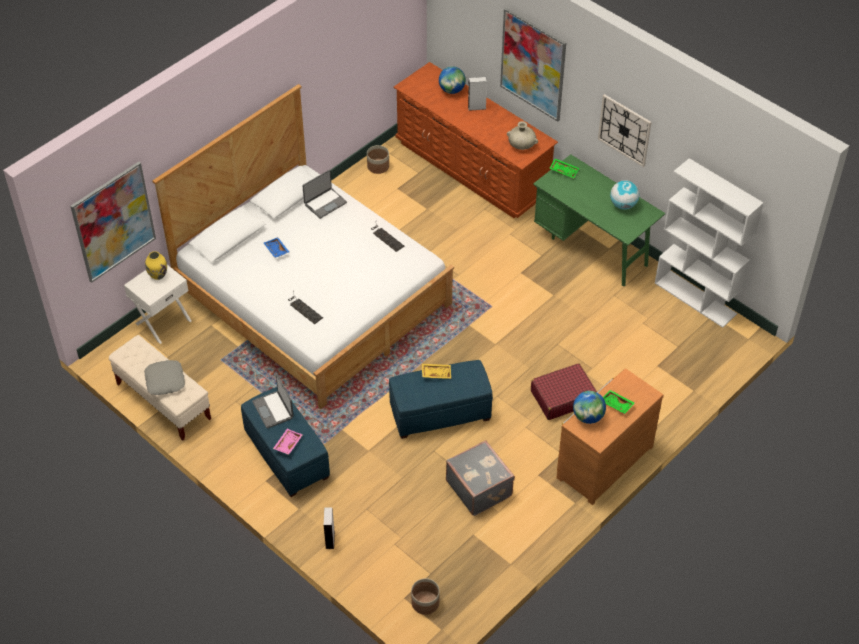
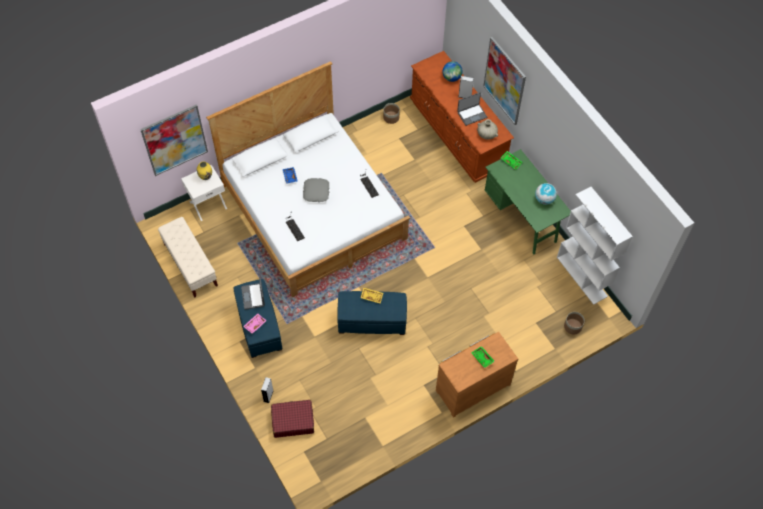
camera: 15 degrees right, 10 degrees up
grey pillow [144,360,185,395] -> grey pillow moved to [303,178,330,202]
laptop [302,170,347,219] -> laptop moved to [457,92,487,126]
planter [411,578,439,615] -> planter moved to [564,312,585,334]
grey suitcase [446,440,515,516] -> none
red suitcase [531,363,597,420] -> red suitcase moved to [271,400,314,438]
globe [573,391,606,424] -> none
wall clock [598,94,651,167] -> none

